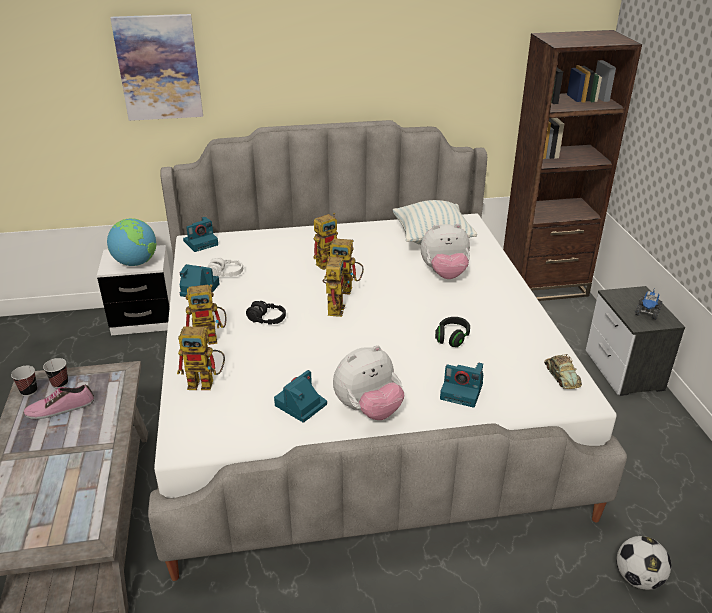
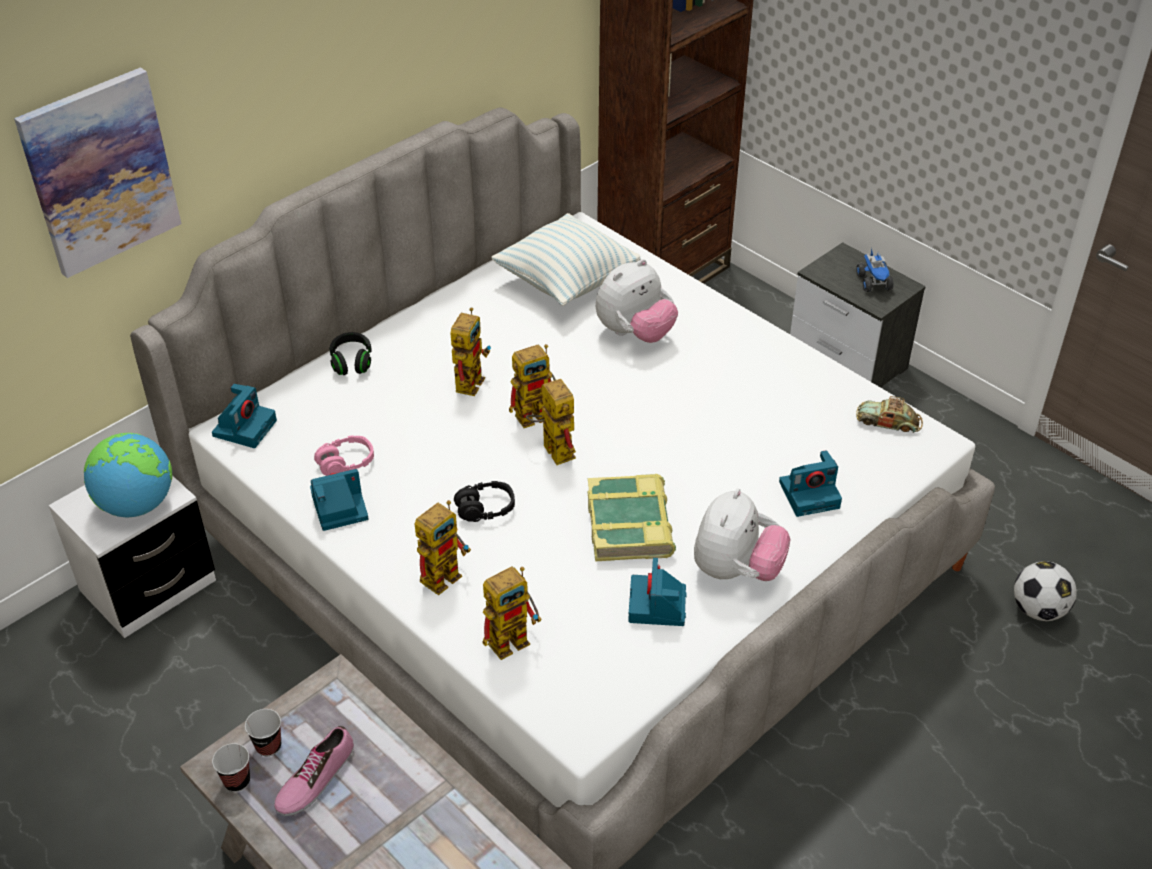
camera: 35 degrees left, 10 degrees up
white headphones [207,258,243,277] -> pink headphones [314,435,374,476]
black headphones [435,317,470,347] -> black headphones moved to [329,332,372,375]
toy car [544,354,582,389] -> toy car turned 150 degrees clockwise [856,396,923,433]
none -> book [588,474,676,561]

